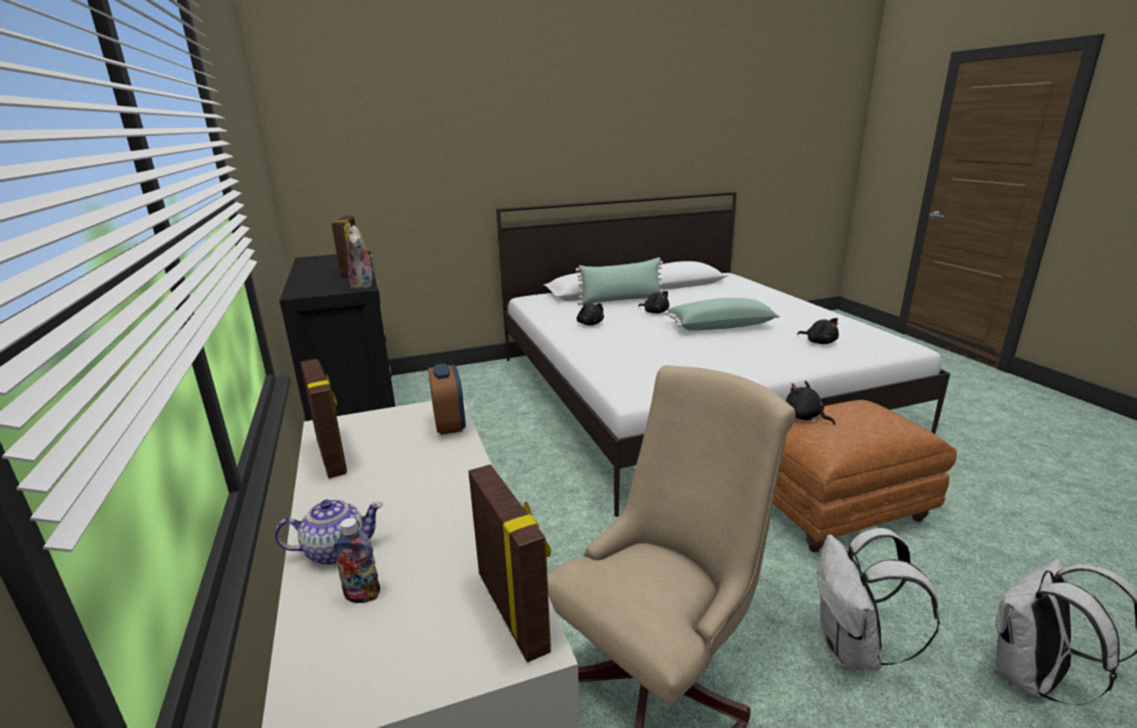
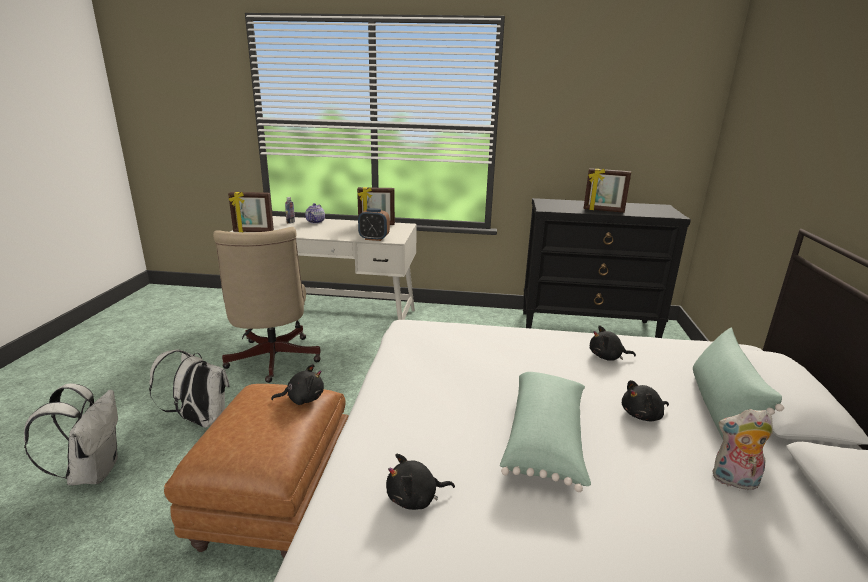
camera: 115 degrees right, 0 degrees up
plush toy [347,225,374,289] -> plush toy moved to [712,409,773,493]

